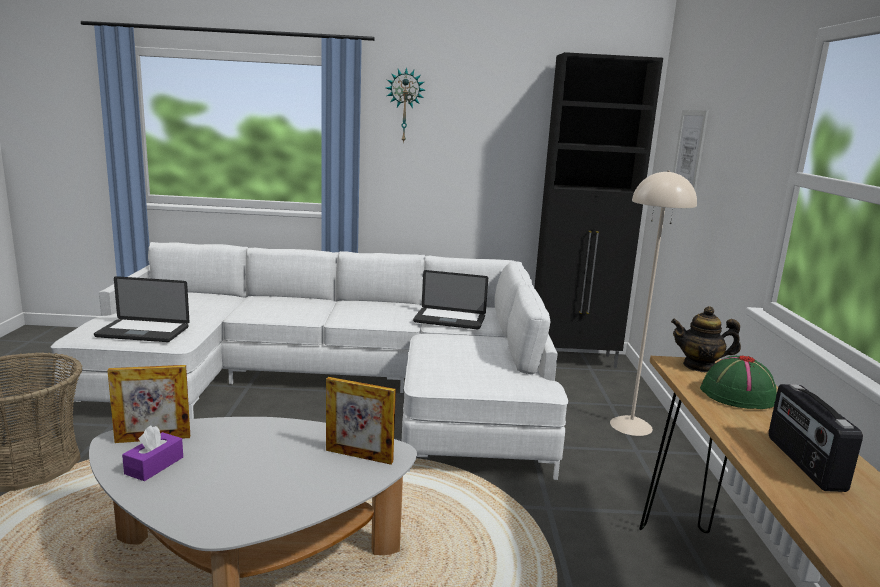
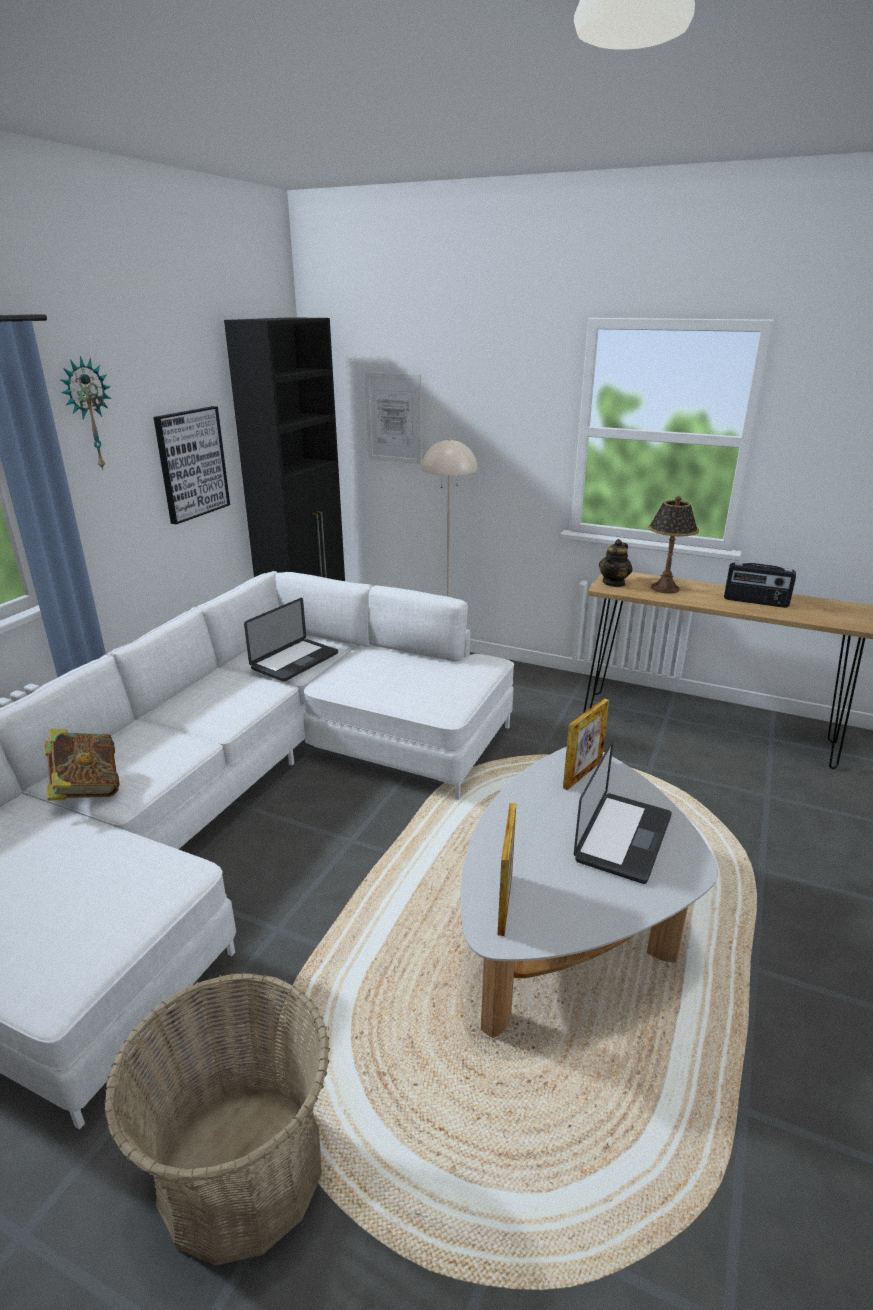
camera: 65 degrees left, 10 degrees up
laptop [94,276,189,342] -> laptop moved to [574,739,672,884]
purple tissue box [122,426,183,481] -> none
green hat [700,355,777,409] -> table lamp [648,496,699,593]
none -> book [45,729,120,800]
none -> picture [153,406,230,525]

